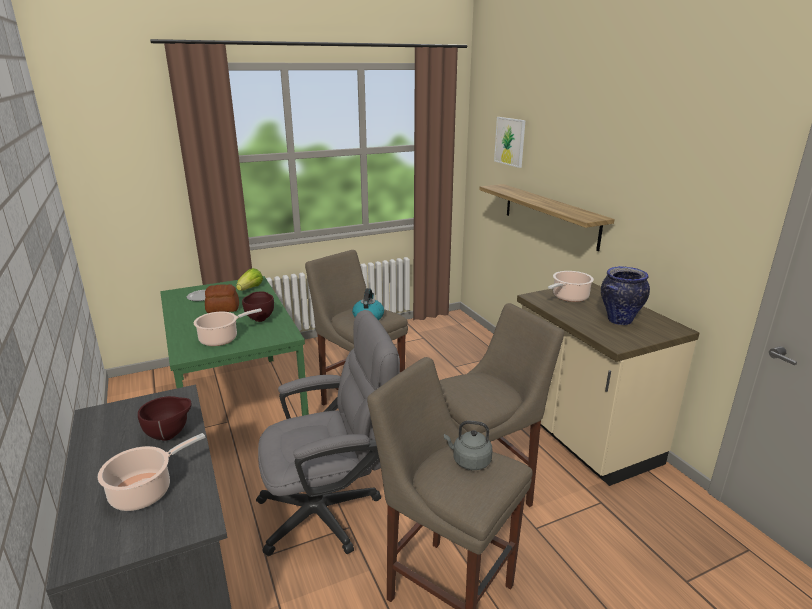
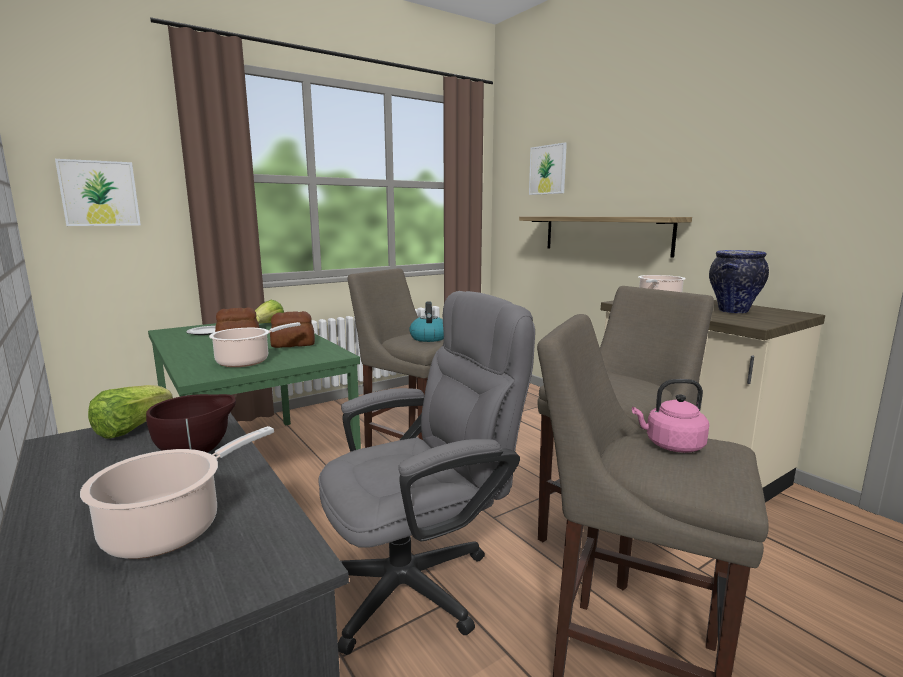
camera: 10 degrees left, 10 degrees down
brown bowl [242,291,274,322] -> bread [270,311,315,348]
grey kettle [444,421,493,470] -> pink kettle [632,379,709,453]
none -> picture [55,159,141,226]
none -> lettuce [88,385,173,439]

